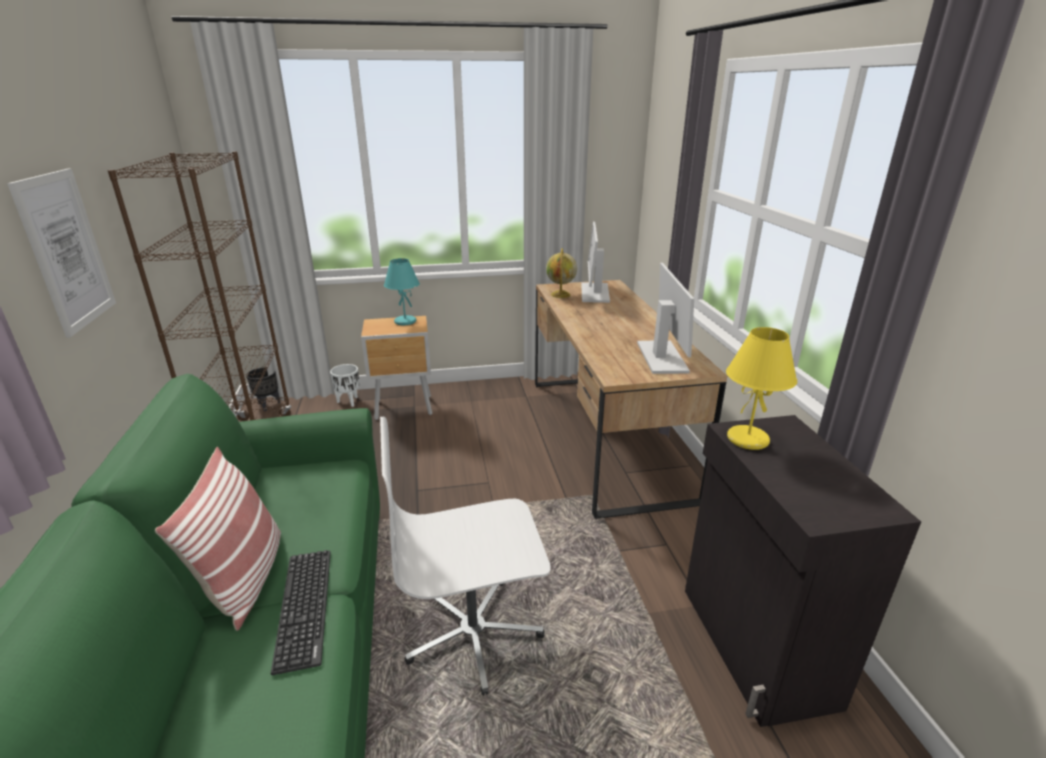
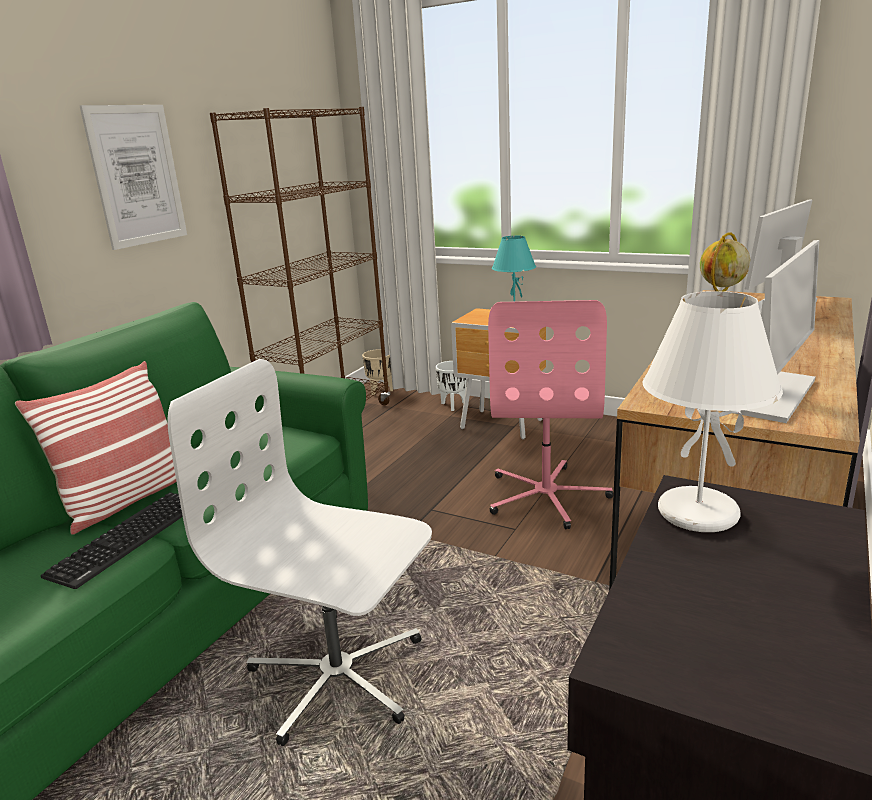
camera: 40 degrees right, 5 degrees down
black planter [246,367,281,411] -> beige planter [362,349,393,395]
yellow table lamp [726,327,797,450] -> white table lamp [643,291,783,532]
none -> pink office chair [488,300,613,529]

